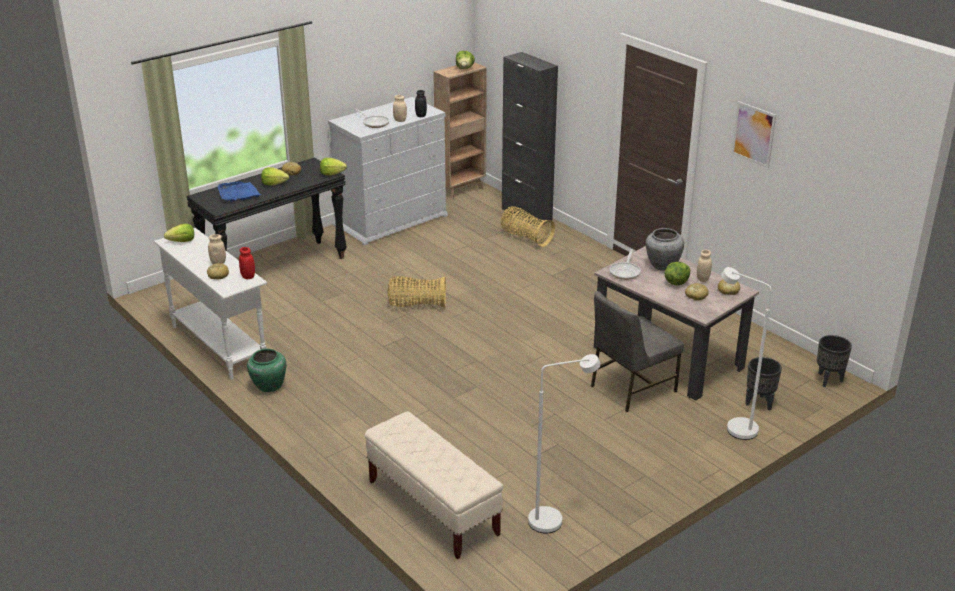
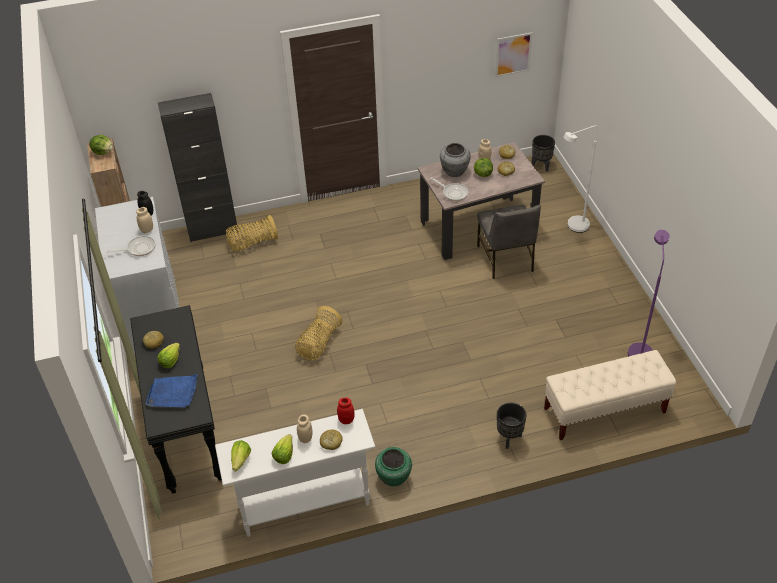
camera: 65 degrees left, 15 degrees up
lettuce [320,158,347,175] -> lettuce moved to [272,434,293,464]
white floor lamp [528,354,600,534] -> purple floor lamp [628,230,669,357]
picture [732,101,776,168] -> picture moved to [495,32,532,77]
black planter [745,357,782,411] -> black planter moved to [497,402,527,449]

